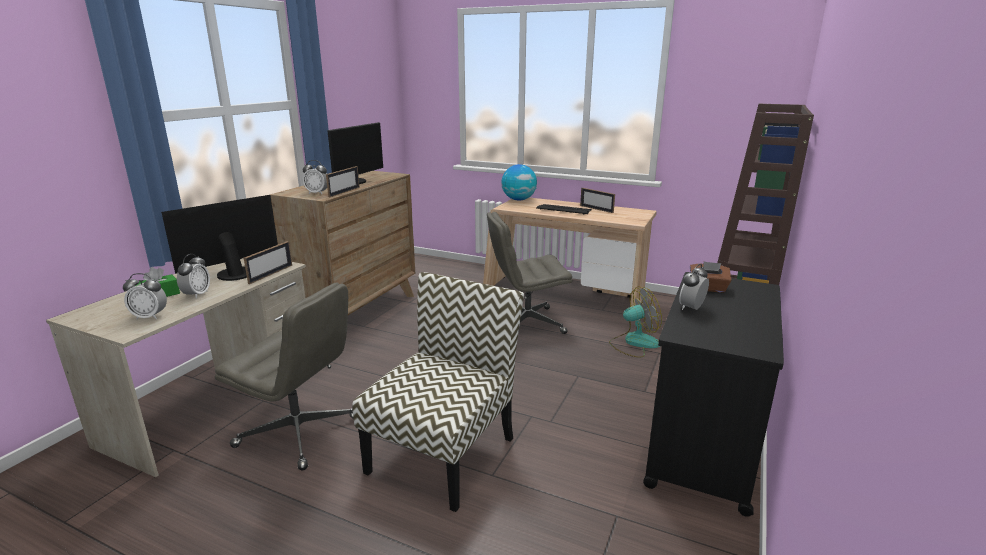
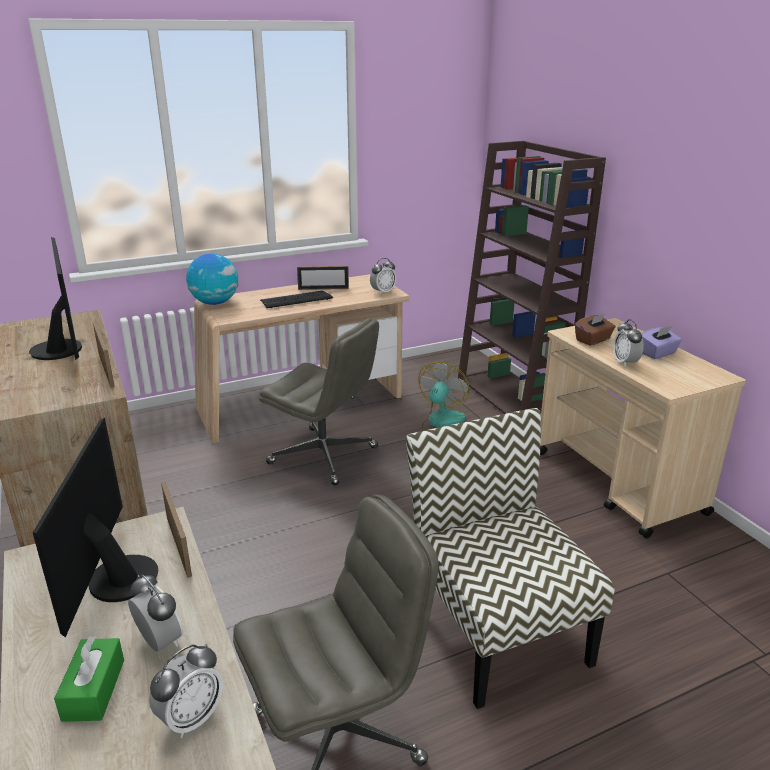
camera: 50 degrees left, 5 degrees up
alarm clock [303,160,327,194] -> alarm clock moved to [370,258,396,294]
grey office chair [487,212,572,334] -> grey office chair turned 90 degrees counterclockwise [259,318,379,485]
black cart [643,272,784,517] -> beige cart [540,318,746,538]
none -> purple tissue box [642,326,682,359]

